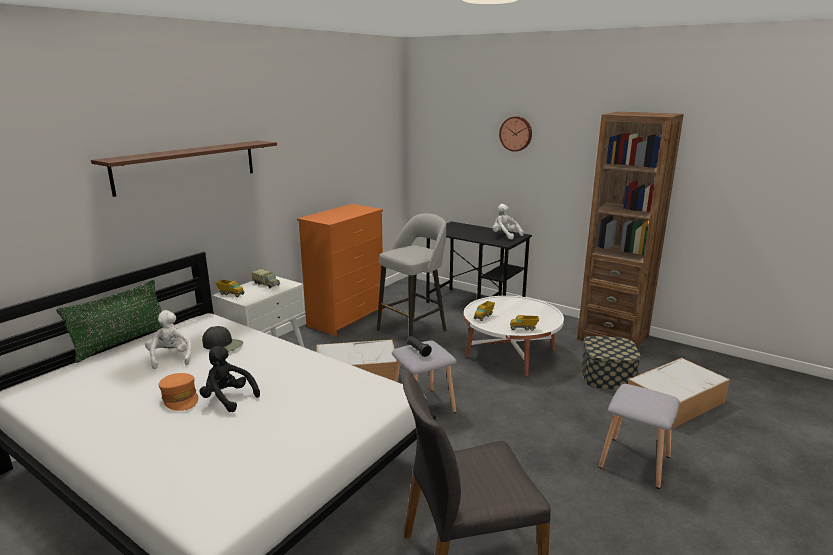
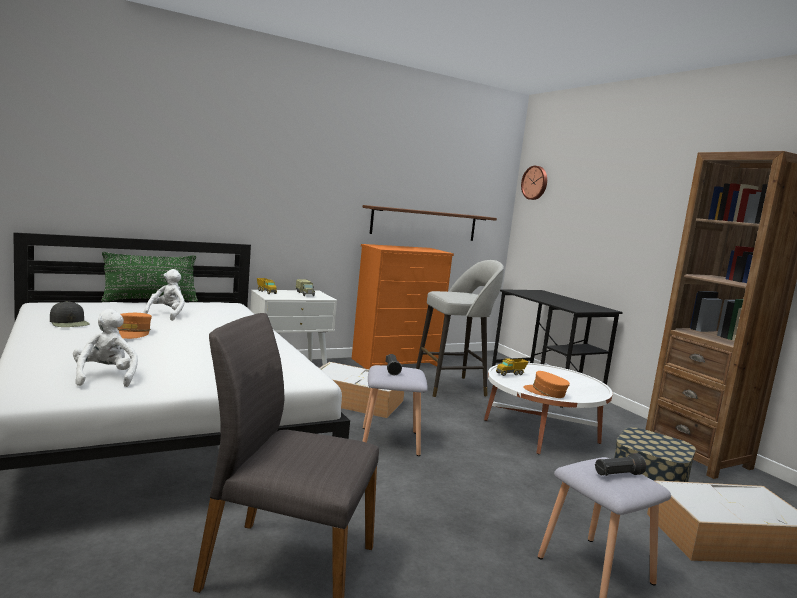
camera: 25 degrees right, 10 degrees down
brown shelf [91,141,277,197] -> brown shelf moved to [363,205,497,241]
black plush toy [199,346,260,412] -> none
black cap [202,326,243,352] -> black cap moved to [50,301,90,327]
white plush toy [492,204,524,240] -> white plush toy moved to [73,309,138,387]
wall clock [499,116,532,152] -> wall clock moved to [521,166,547,200]
toy truck [510,315,539,331] -> orange cap [523,371,570,398]
none -> black flashlight [595,453,646,476]

